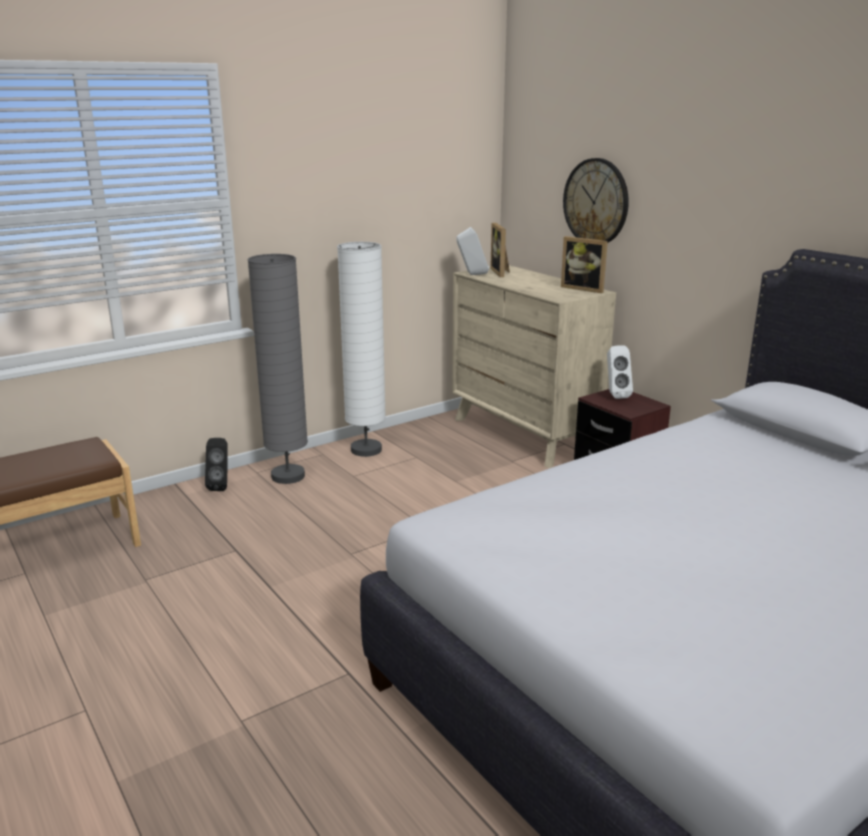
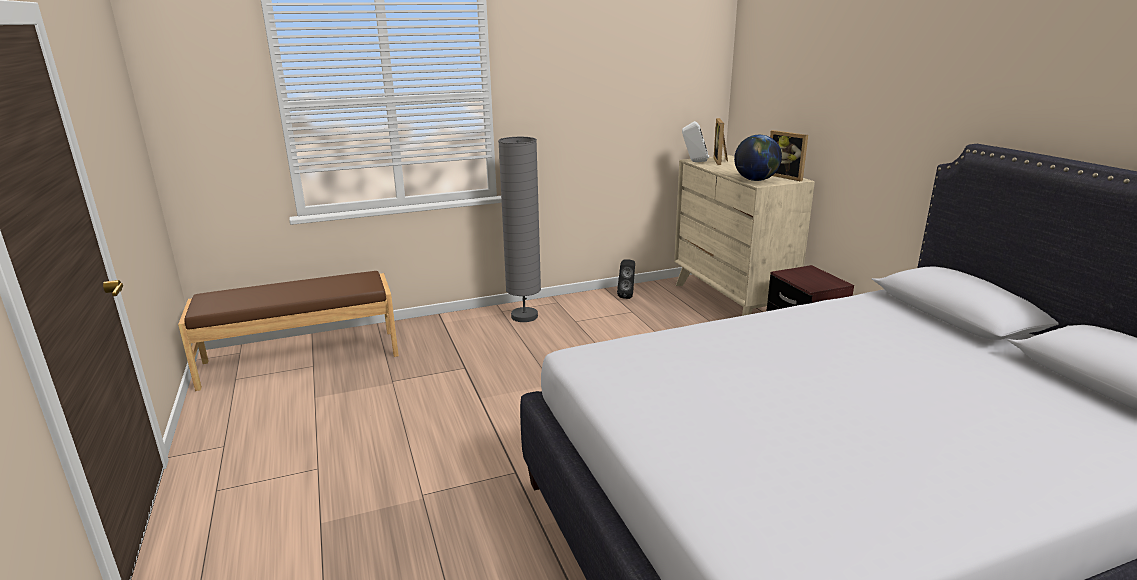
camera: 15 degrees right, 0 degrees up
black speaker [205,438,228,491] -> black speaker moved to [617,259,635,299]
white floor lamp [337,242,386,457] -> none
wall clock [563,158,629,243] -> none
white speaker [607,345,633,399] -> none
none -> globe [734,135,782,181]

